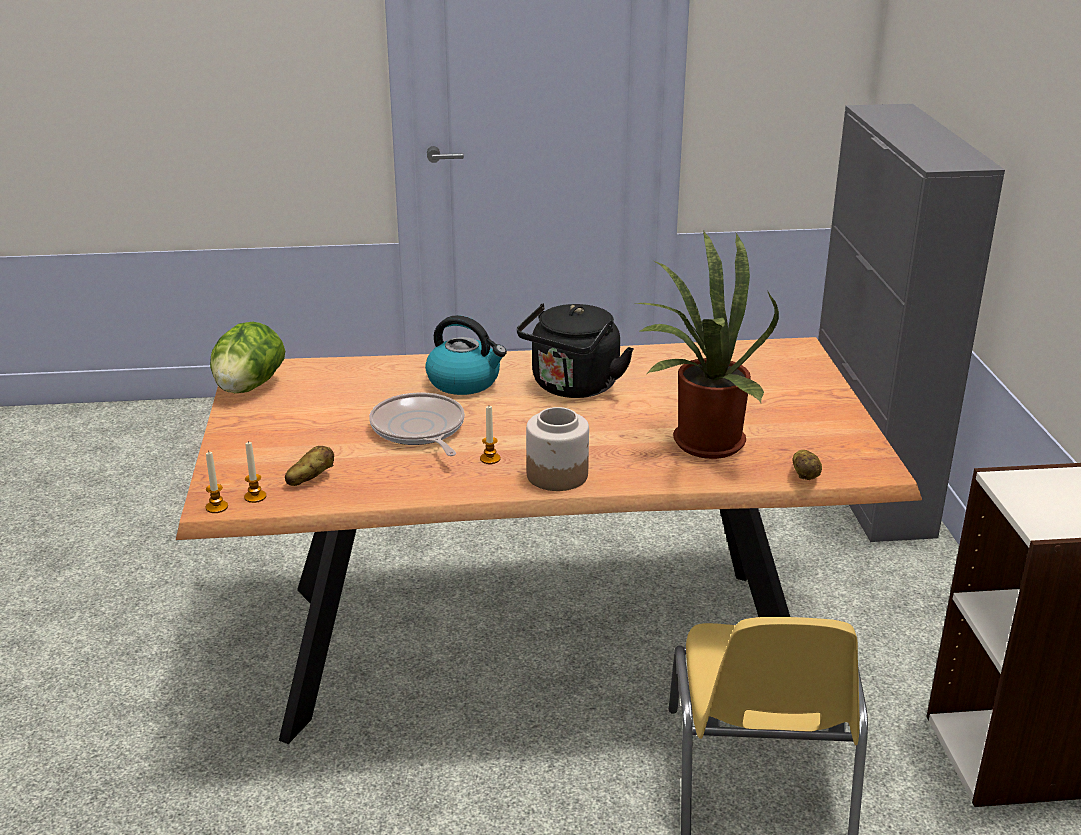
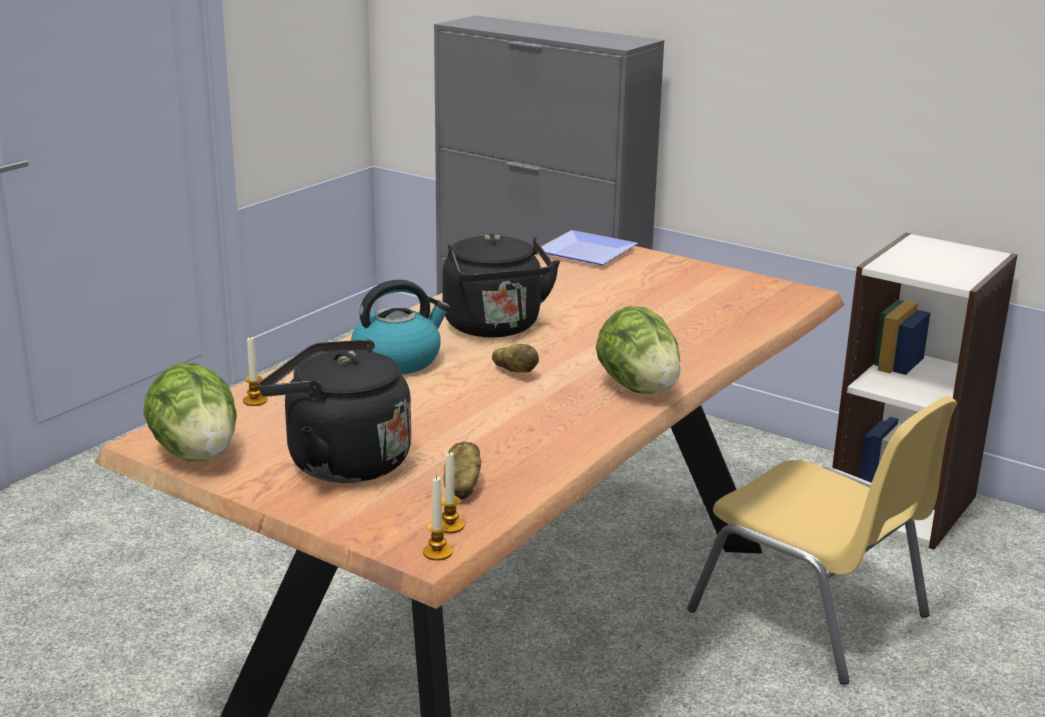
camera: 50 degrees left, 5 degrees down
frying pan [369,392,465,456] -> none
candle [480,406,500,464] -> candle moved to [243,336,267,406]
jar [526,407,589,491] -> lettuce [596,306,680,394]
potted plant [636,231,779,459] -> none
potato [793,450,822,480] -> potato moved to [492,344,539,373]
none -> black kettle [258,340,411,483]
none -> plate [541,230,638,265]

